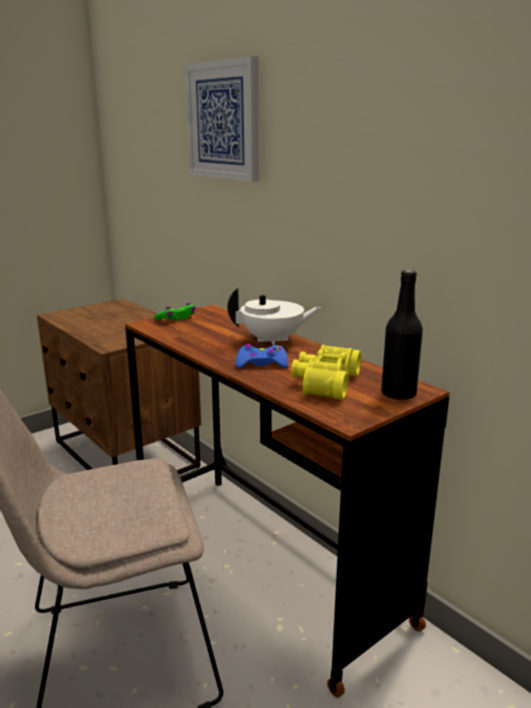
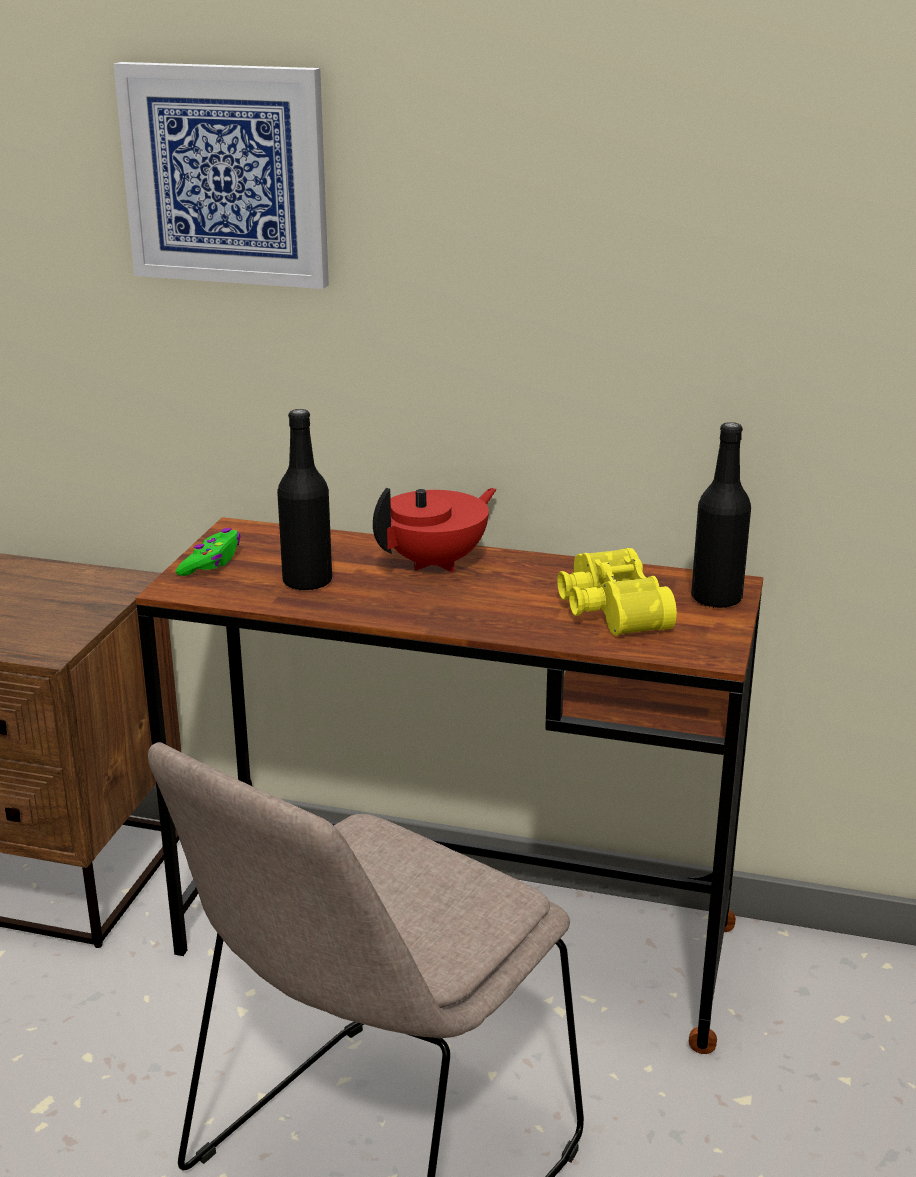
camera: 35 degrees left, 5 degrees up
white teapot [227,288,321,346] -> red teapot [373,488,497,572]
blue game controller [236,344,289,369] -> none
none -> black bottle [277,409,332,591]

